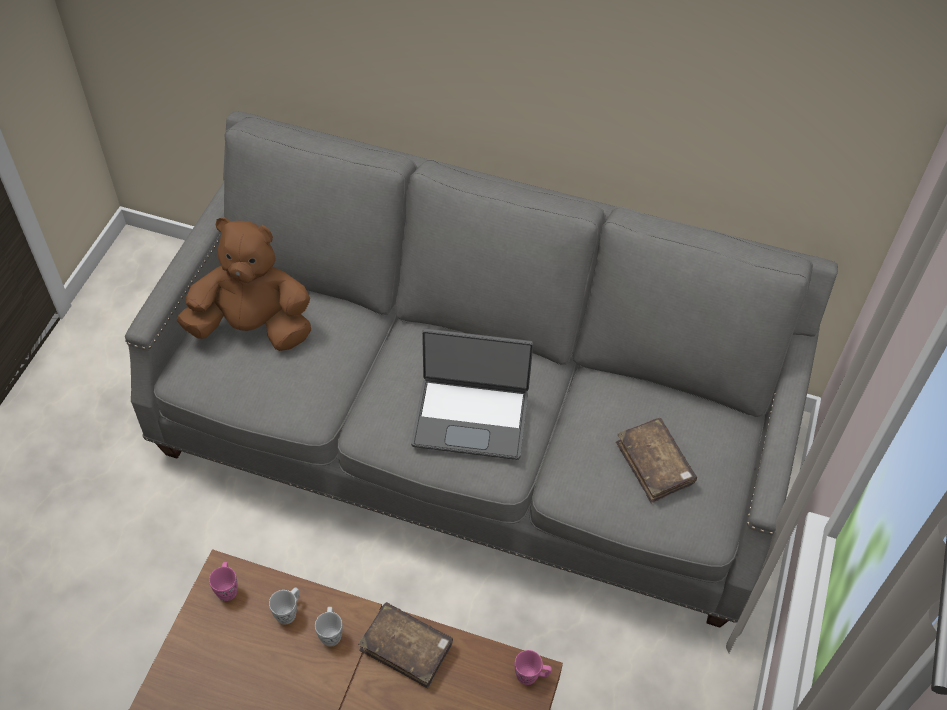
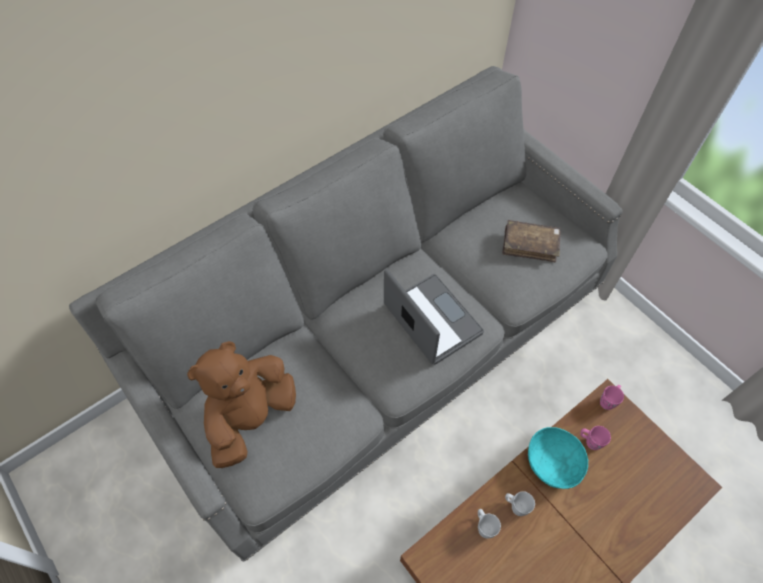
camera: 55 degrees left, 5 degrees up
pink mug [209,562,238,601] -> pink mug moved to [580,426,611,450]
brown book [358,602,453,688] -> turquoise bowl [528,427,588,489]
laptop [411,329,533,460] -> laptop turned 75 degrees counterclockwise [384,269,484,364]

